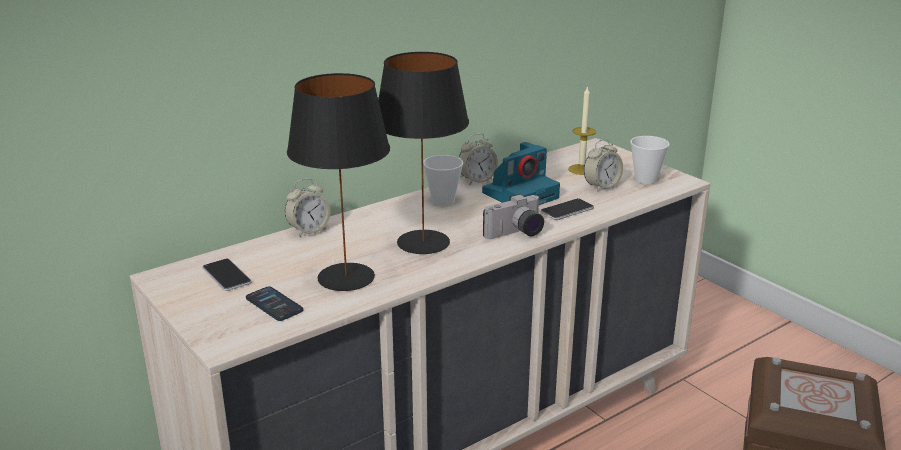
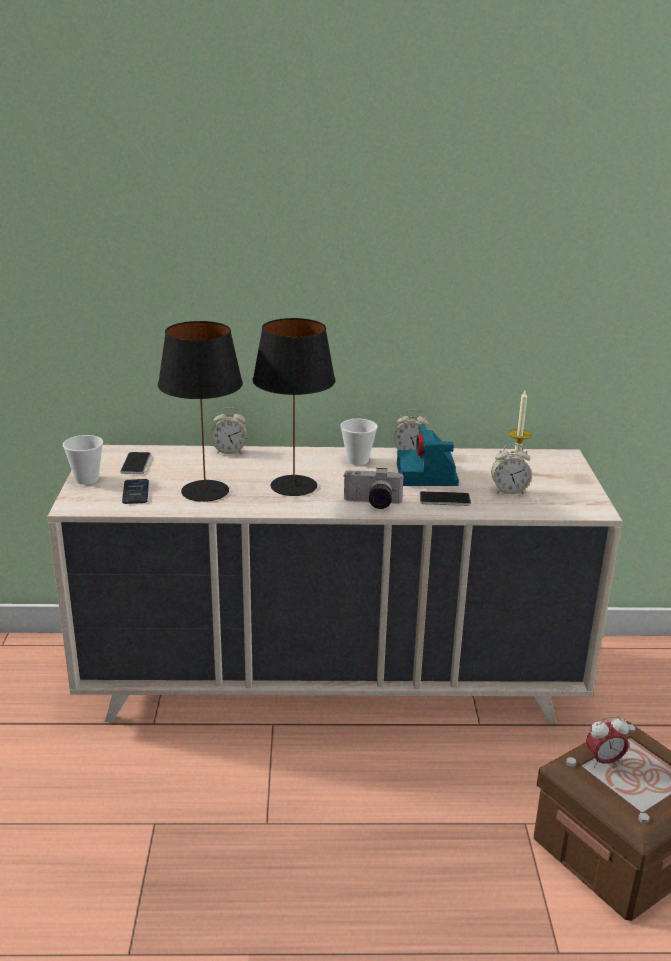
camera: 35 degrees right, 0 degrees up
camera [482,142,560,205] -> camera turned 90 degrees clockwise [397,424,459,486]
cup [630,136,670,184] -> cup moved to [63,435,103,485]
none -> alarm clock [586,716,629,768]

